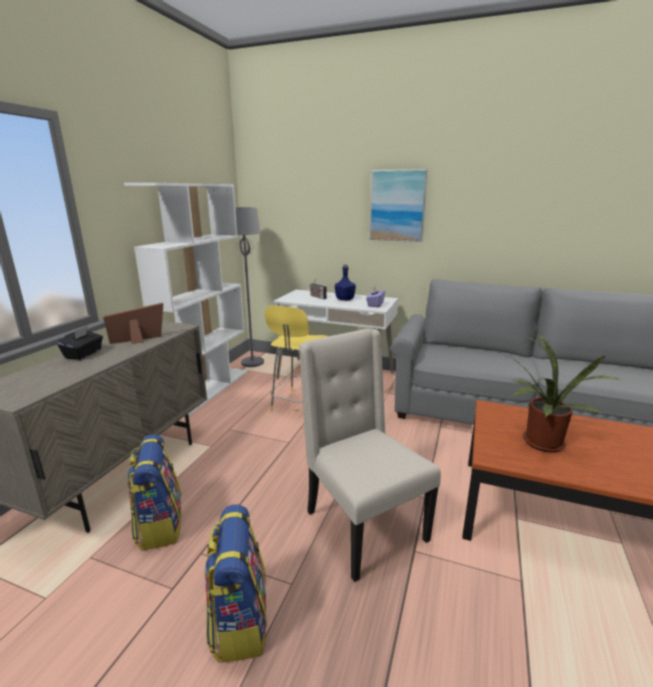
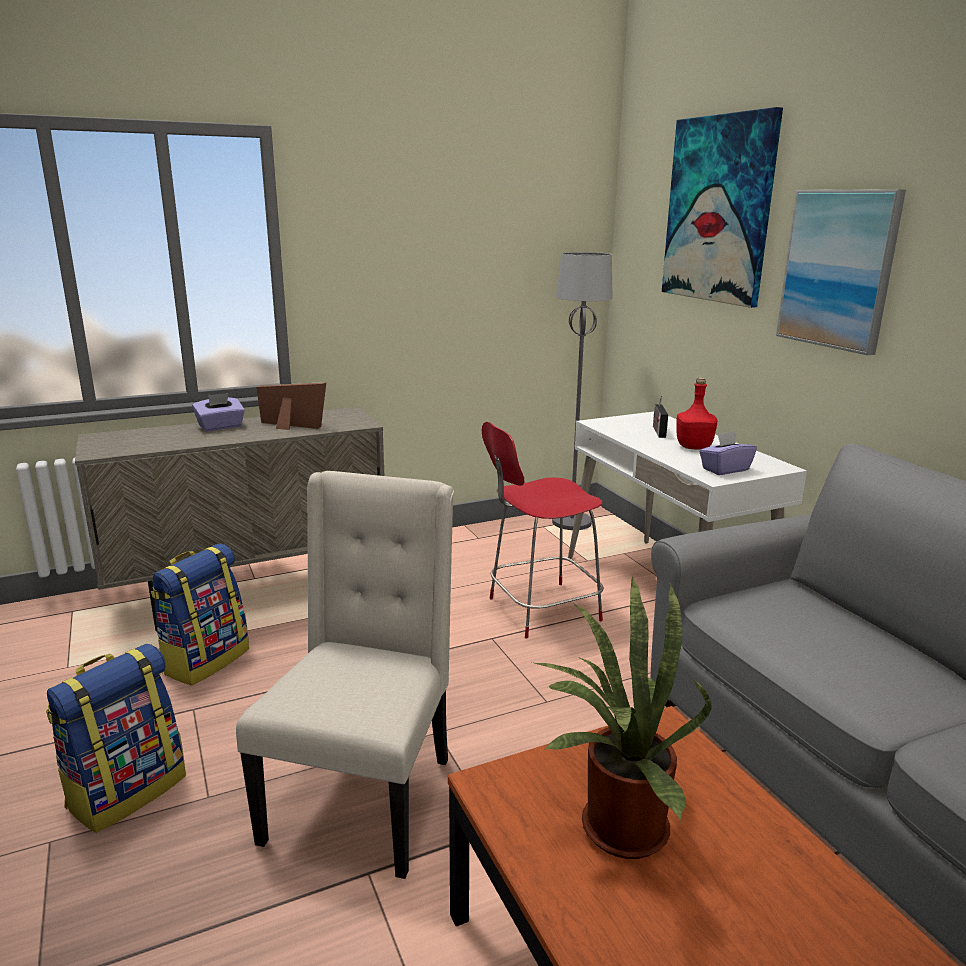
camera: 45 degrees right, 0 degrees up
black tissue box [57,326,103,360] -> purple tissue box [192,393,245,431]
white bookcase [124,183,247,417] -> none
yellow stool [265,306,328,412] -> red stool [482,422,604,639]
blue bottle [335,264,356,301] -> red bottle [676,378,717,449]
none -> picture [662,107,783,308]

